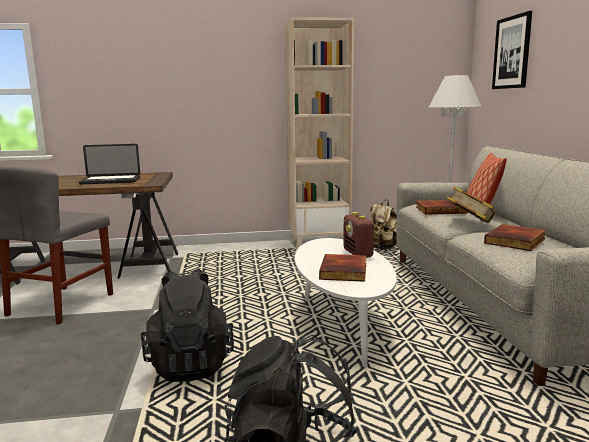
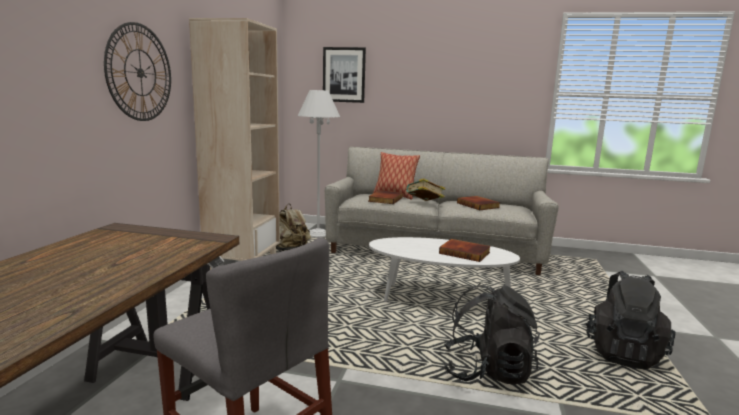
camera: 70 degrees left, 0 degrees up
laptop [79,144,140,185] -> none
radio [343,212,376,258] -> none
none -> wall clock [104,22,171,121]

